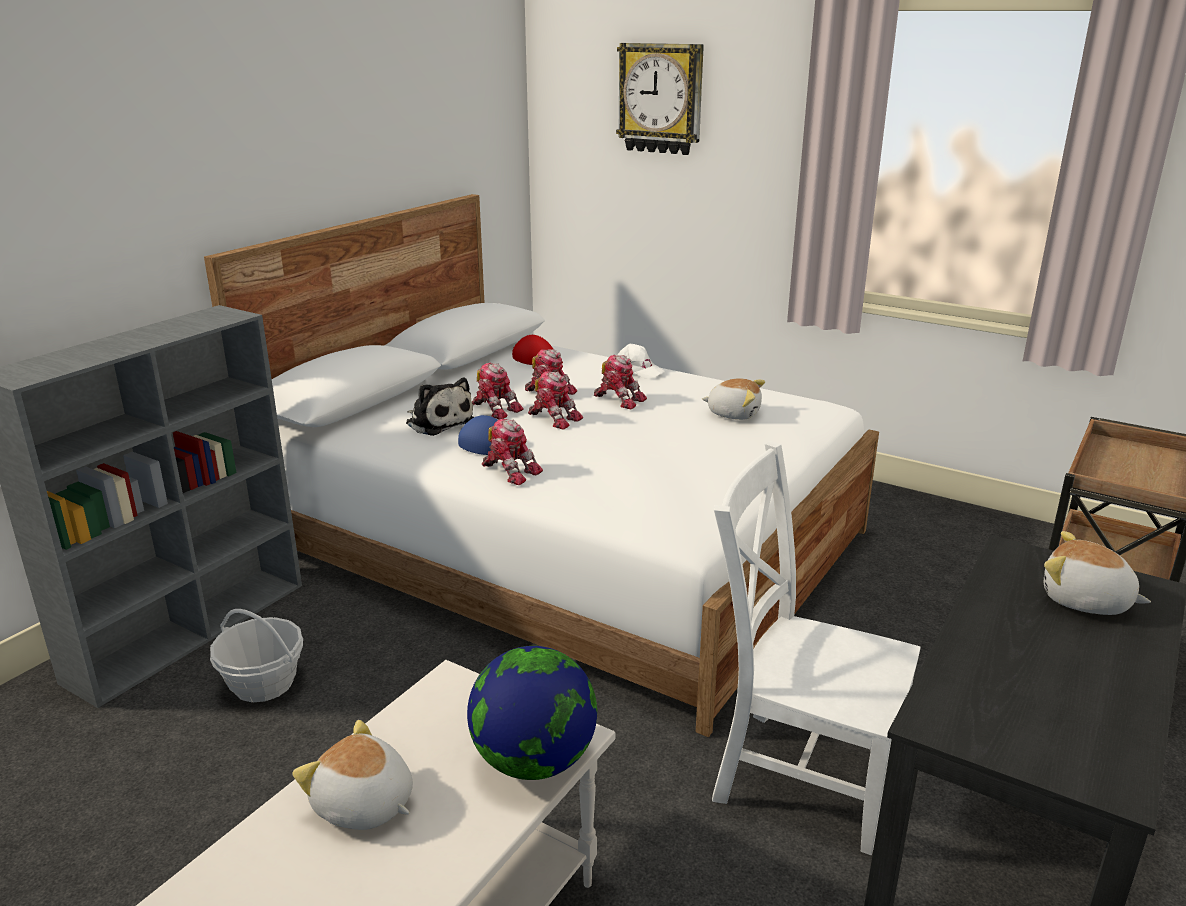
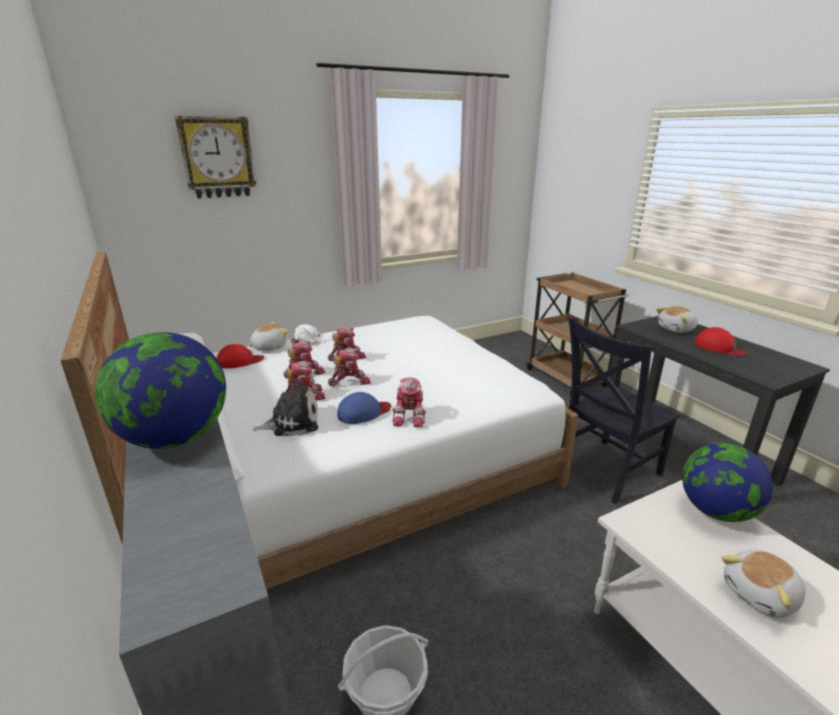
camera: 60 degrees left, 0 degrees up
toy robot [482,418,543,485] -> toy robot turned 120 degrees clockwise [392,377,426,427]
plush toy [702,378,765,420] -> plush toy moved to [247,322,288,351]
white chair [712,441,921,855] -> black chair [569,317,680,504]
none -> globe [95,332,226,449]
none -> red cap [694,327,748,356]

